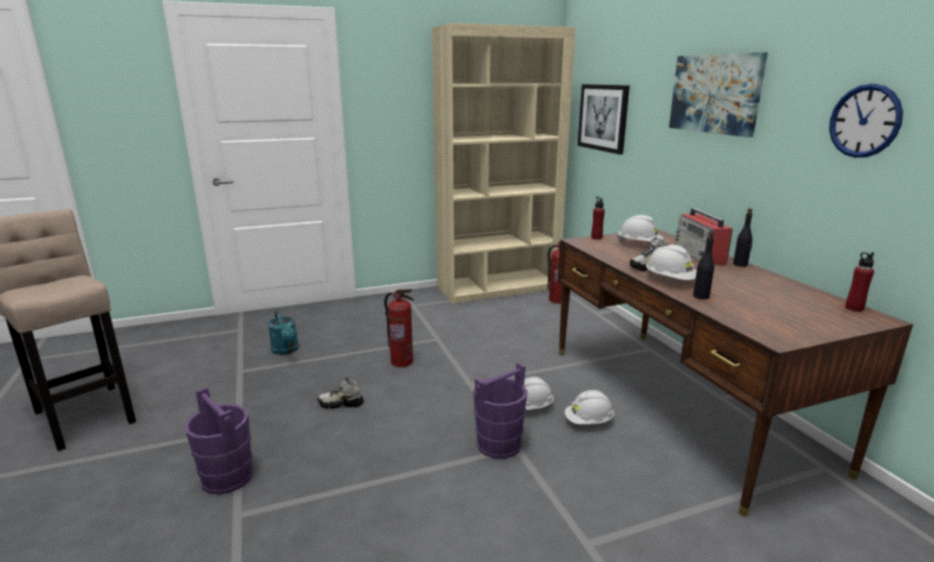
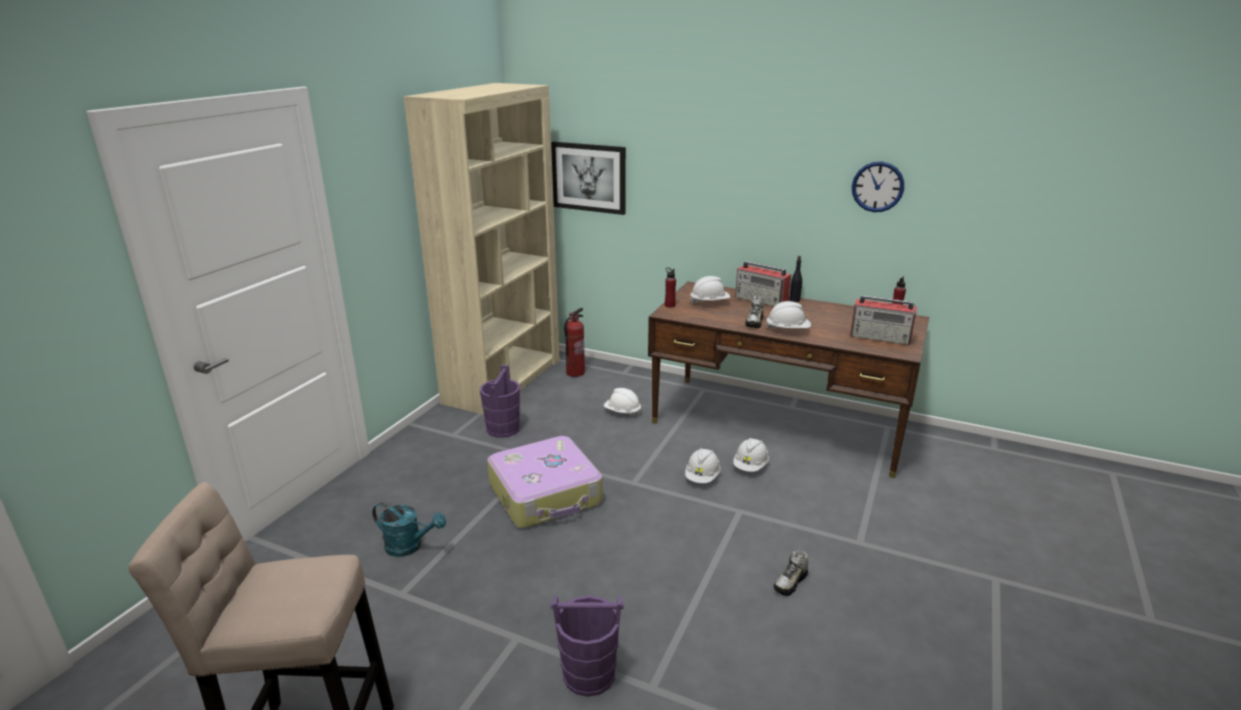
camera: 45 degrees left, 5 degrees up
shoe [317,377,364,409] -> shoe moved to [774,551,808,596]
fire extinguisher [384,289,414,367] -> suitcase [487,436,603,528]
purple bucket [473,362,527,459] -> purple bucket moved to [480,365,520,438]
picture [669,52,768,137] -> none
black bottle [693,232,714,299] -> none
none -> white hard hat [604,388,641,416]
none -> radio [850,295,917,345]

